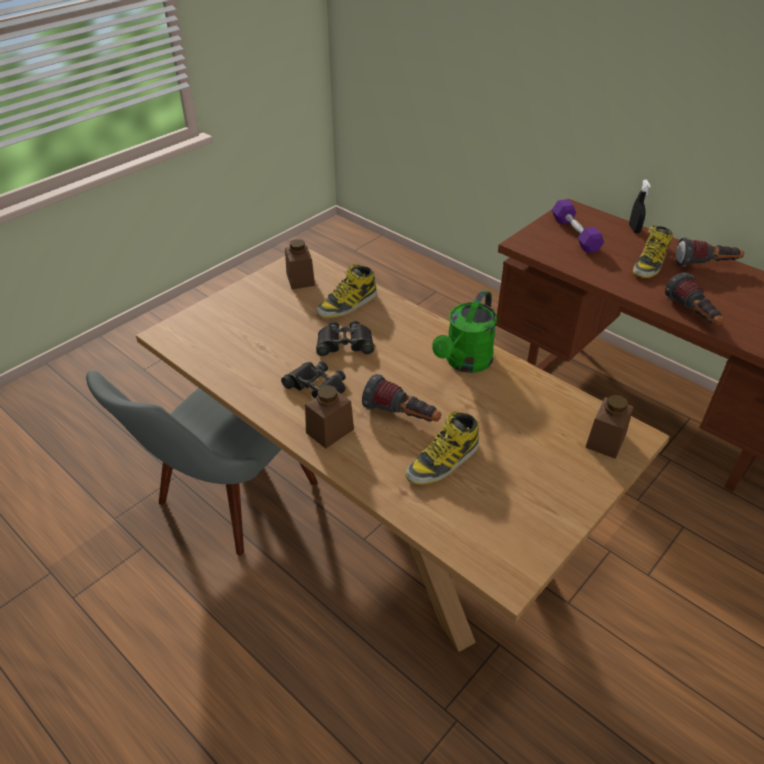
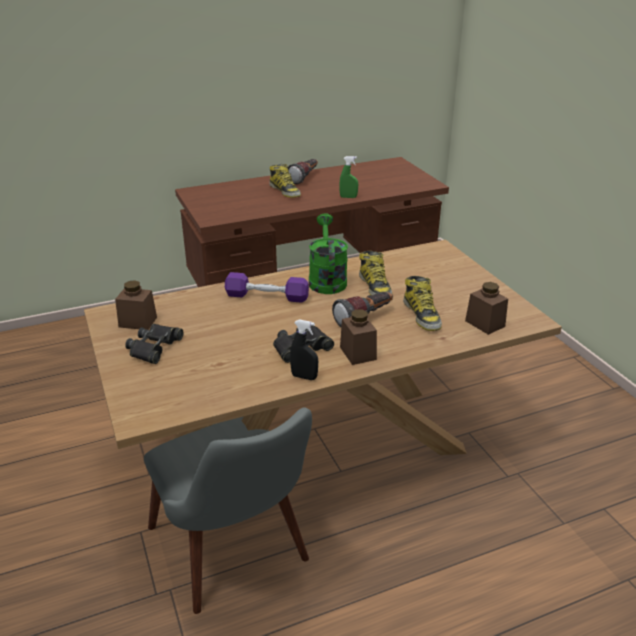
camera: 65 degrees left, 10 degrees down
boot [316,264,377,318] -> boot moved to [359,251,392,295]
black binoculars [316,321,374,356] -> black binoculars moved to [125,324,184,364]
green watering can [432,290,497,373] -> green watering can turned 150 degrees counterclockwise [309,213,348,294]
purple dumbbell [552,199,604,253] -> purple dumbbell moved to [225,272,309,303]
brown jar [585,395,634,459] -> brown jar moved to [465,282,508,335]
black spray bottle [629,180,651,233] -> black spray bottle moved to [290,319,318,380]
flashlight [665,272,723,325] -> green spray bottle [339,156,358,198]

